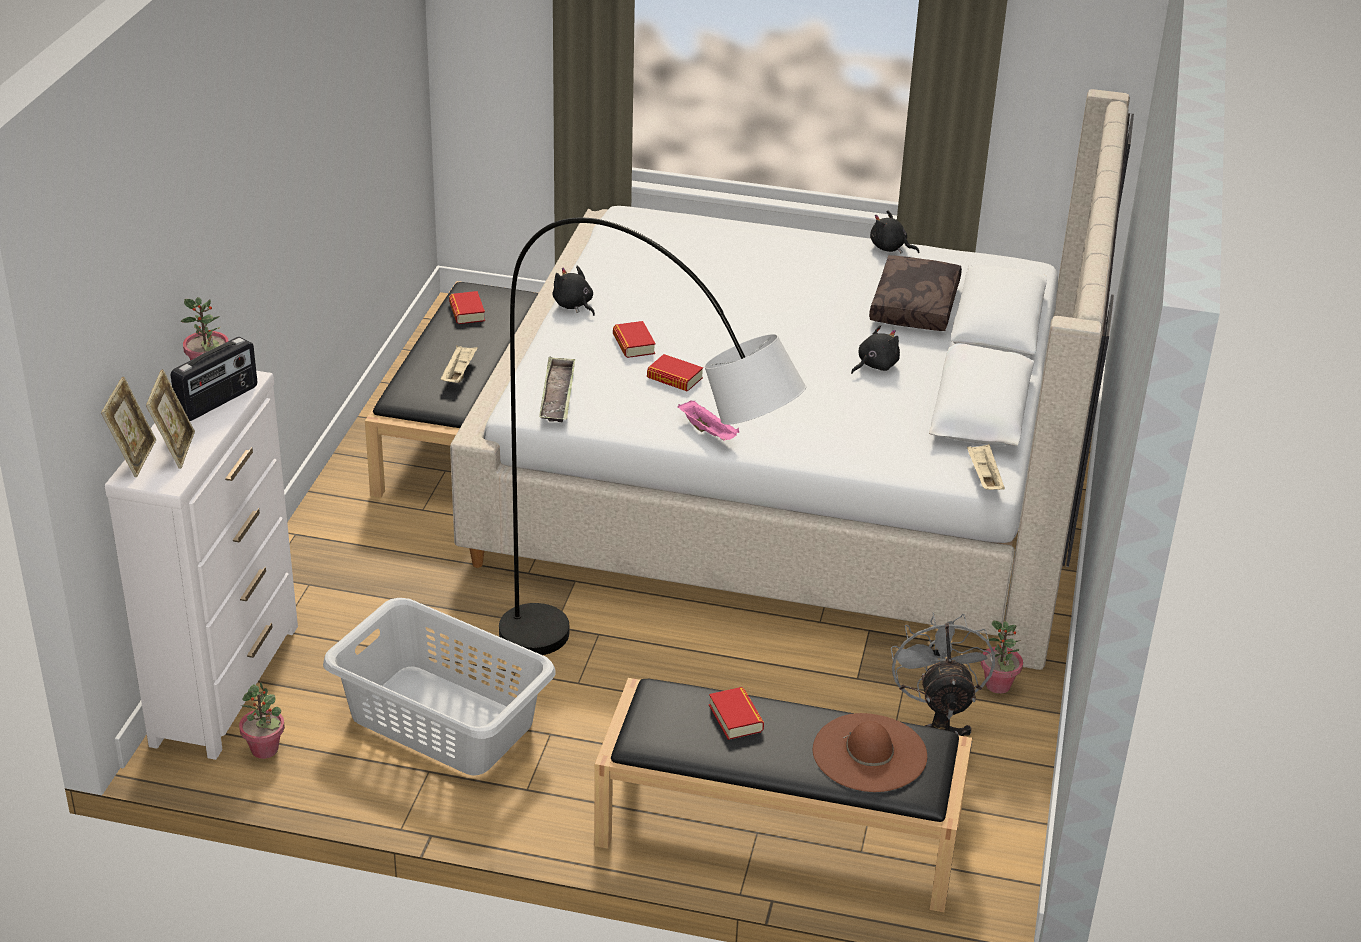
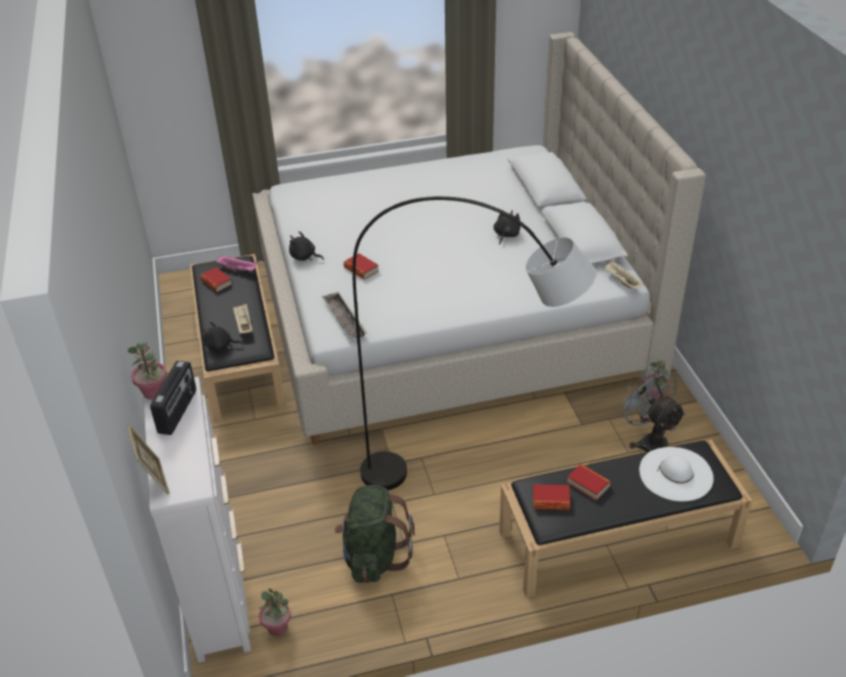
camera: 25 degrees left, 5 degrees up
picture frame [146,369,195,469] -> none
grey laundry basket [323,598,556,776] -> green backpack [335,485,415,583]
book [647,354,703,392] -> book moved to [533,484,570,510]
pink tray [678,400,739,441] -> pink tray moved to [216,255,257,271]
brown hat [813,713,927,792] -> white hat [639,447,714,501]
brown pillow [869,255,962,331] -> none
black plush toy [870,210,919,253] -> black plush toy moved to [203,322,243,351]

